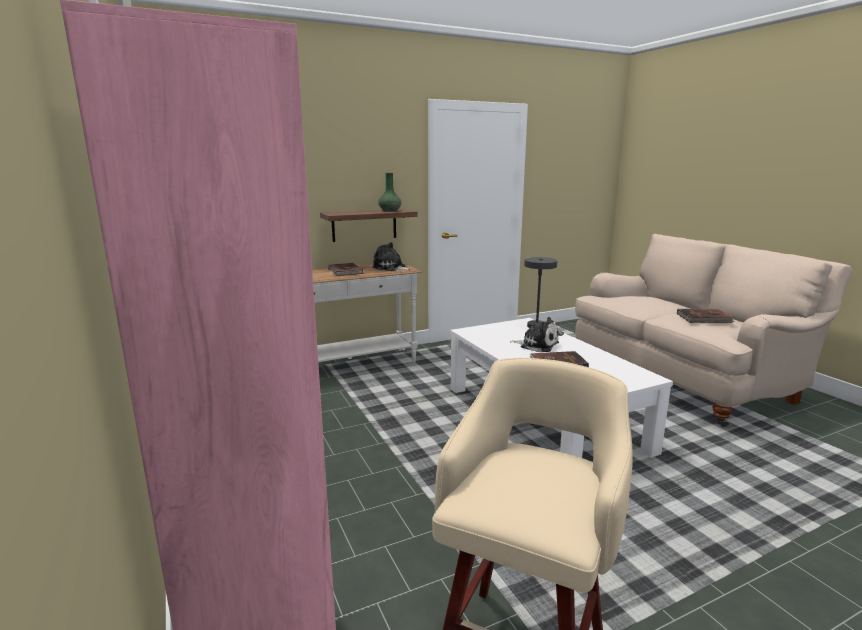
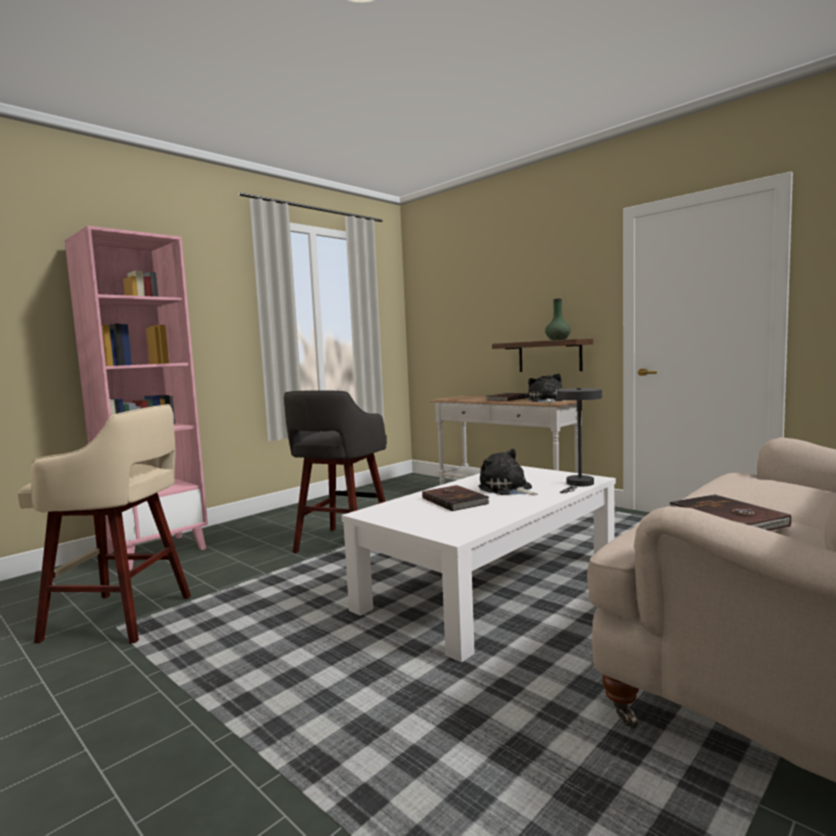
camera: 70 degrees right, 10 degrees down
plush toy [510,317,559,352] -> plush toy turned 135 degrees clockwise [478,448,538,495]
none -> grey stool [284,390,387,553]

